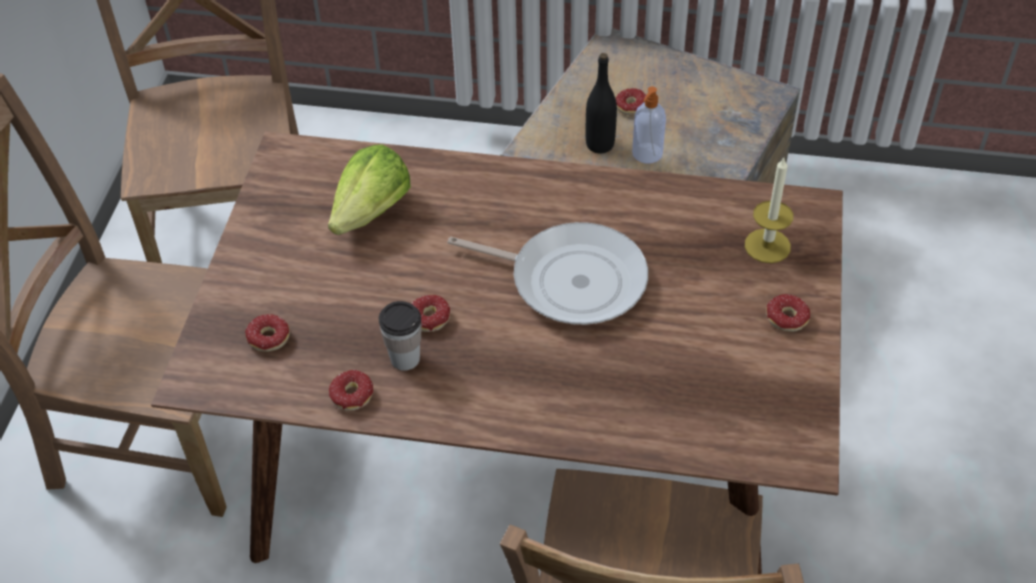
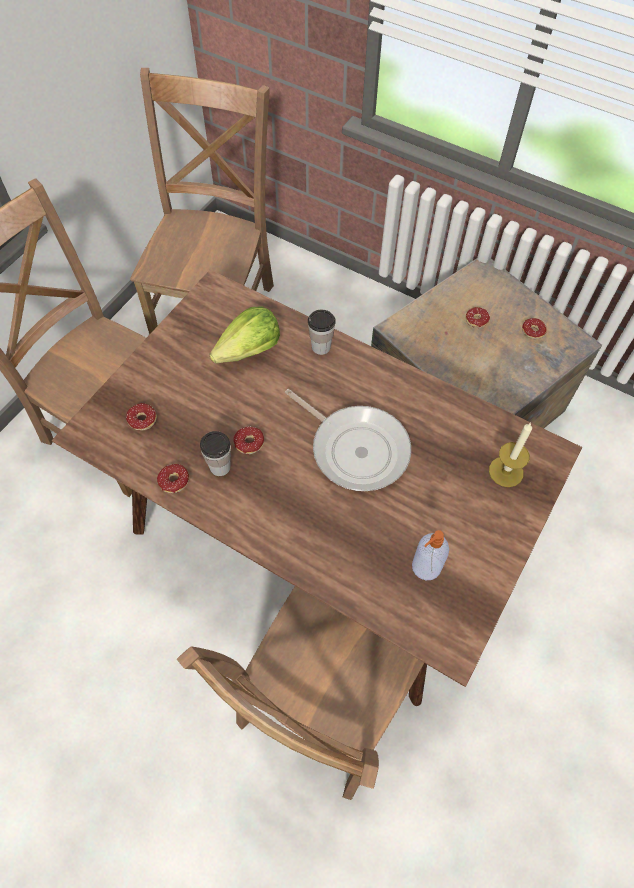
camera: 20 degrees right, 10 degrees up
black bottle [586,53,617,153] -> none
soap dispenser [632,86,666,164] -> soap dispenser moved to [412,530,449,580]
donut [766,294,810,332] -> donut moved to [522,318,546,339]
none -> cup [308,310,336,355]

